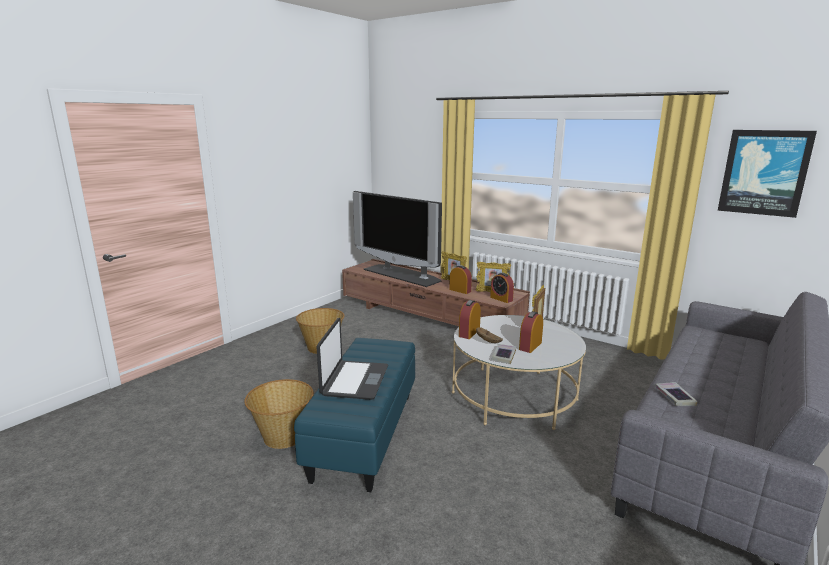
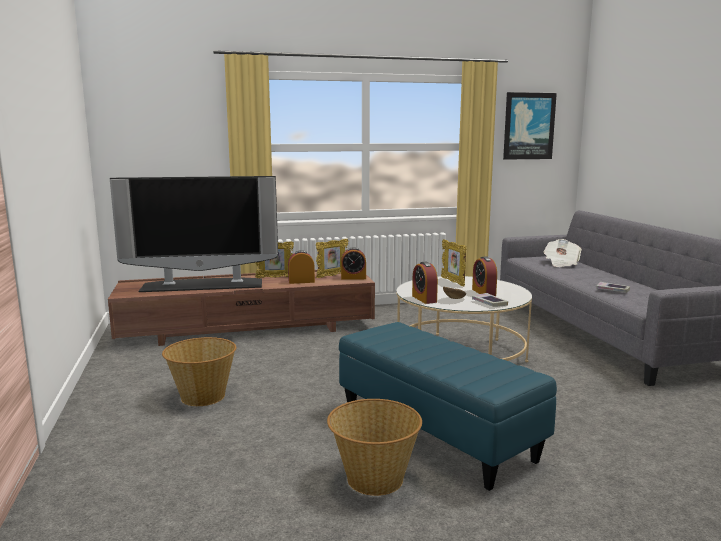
camera: 50 degrees left, 5 degrees down
laptop [317,318,388,400] -> none
none -> newspaper [543,239,582,267]

